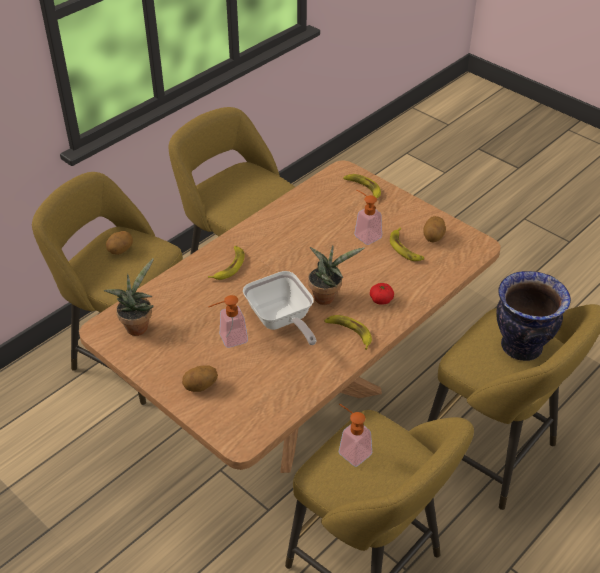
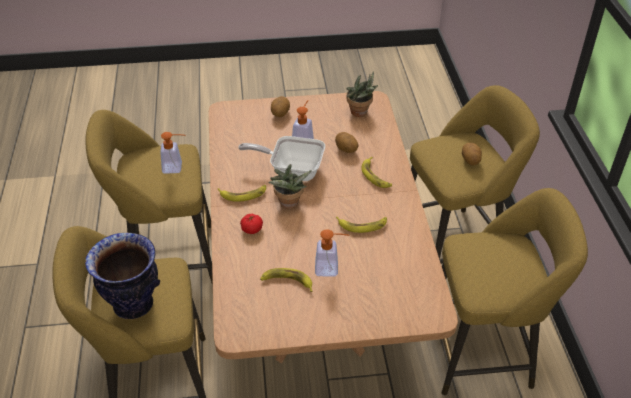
camera: 130 degrees right, 0 degrees up
banana [343,174,381,198] -> banana moved to [336,217,387,233]
potato [423,216,446,242] -> potato moved to [335,132,359,153]

